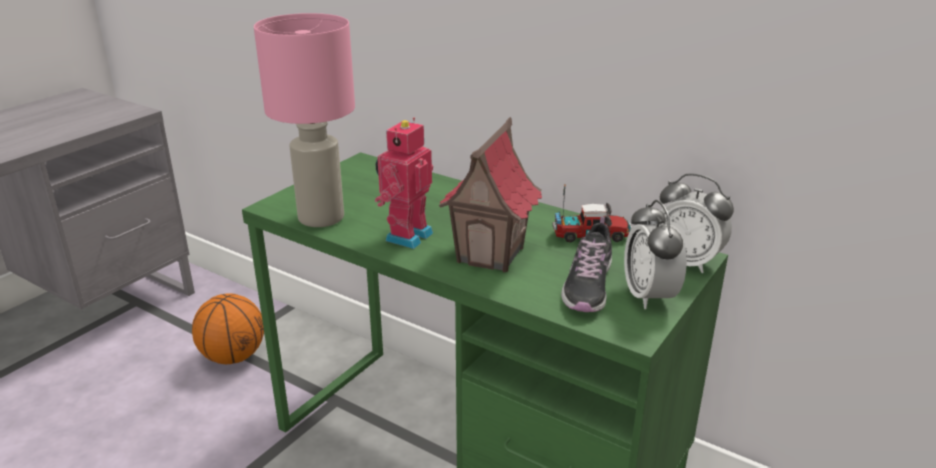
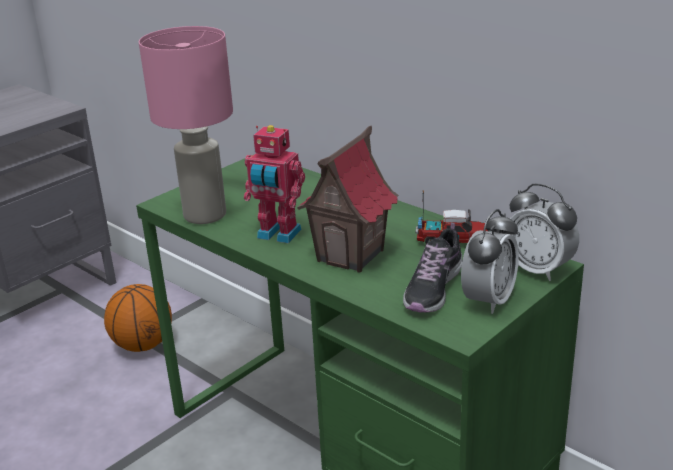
camera: 10 degrees right, 0 degrees up
toy robot [375,117,433,249] -> toy robot turned 105 degrees counterclockwise [244,125,305,243]
alarm clock [624,200,687,309] -> alarm clock turned 150 degrees counterclockwise [461,209,519,314]

